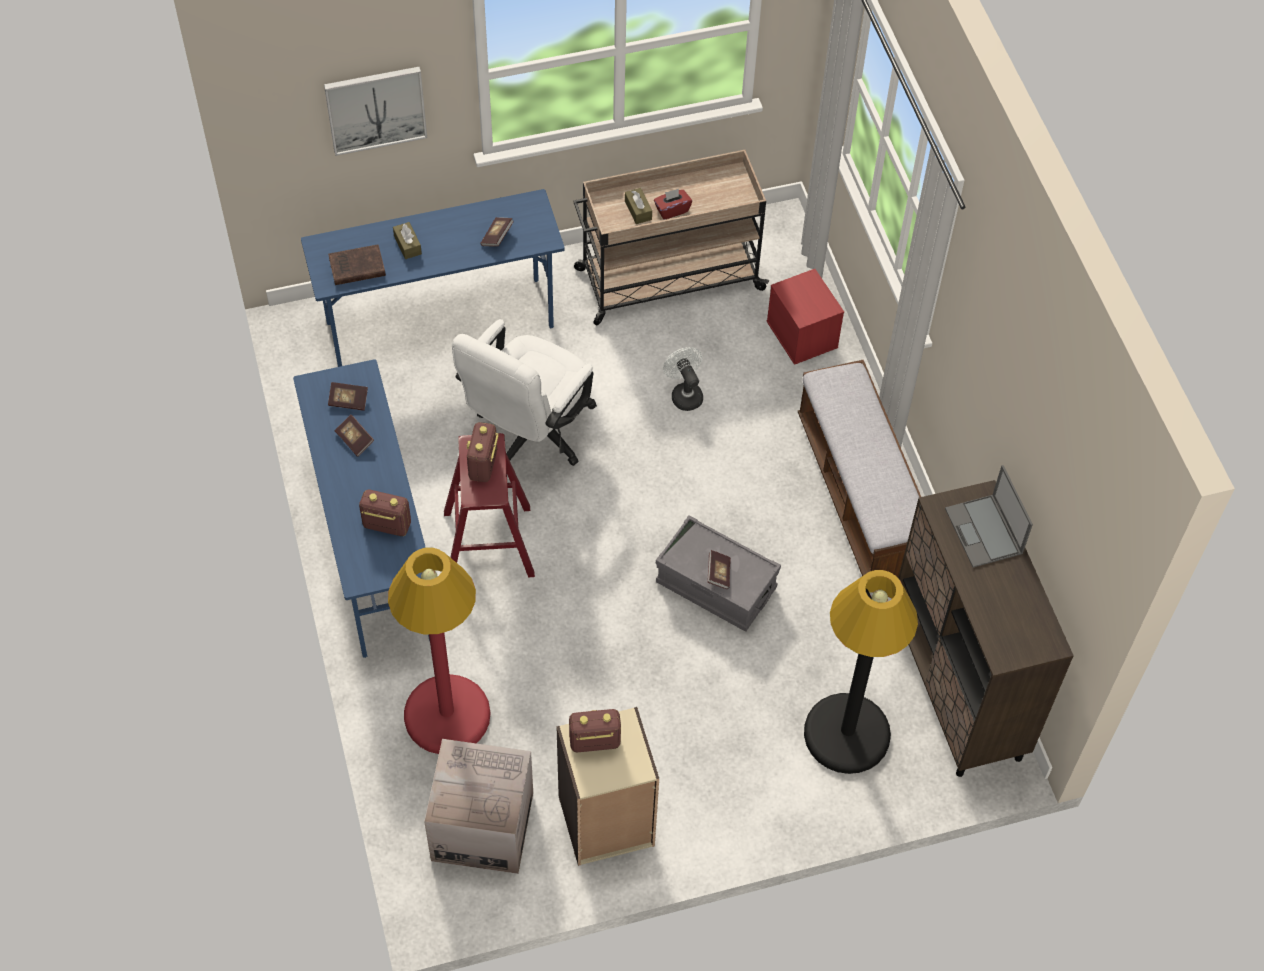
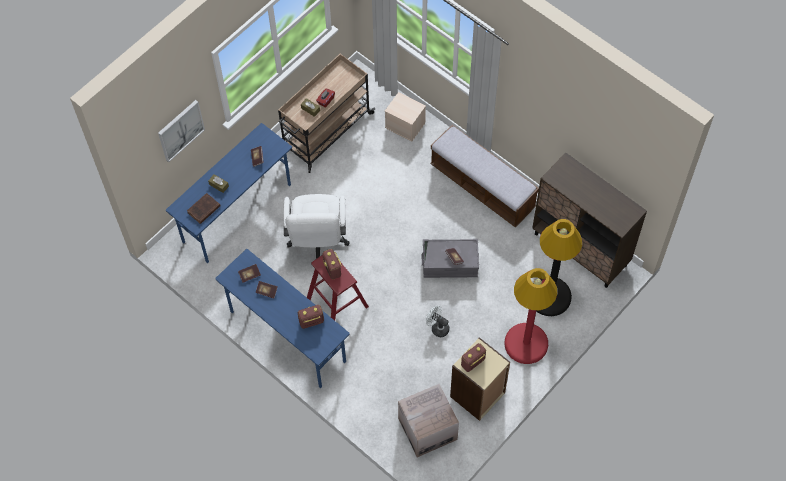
camera: 30 degrees left, 5 degrees up
red floor lamp [388,548,491,754] -> red floor lamp moved to [504,268,557,364]
white fan [663,347,703,411] -> white fan moved to [426,305,450,337]
red storage box [766,269,844,365] -> beige storage box [385,92,426,142]
laptop [945,465,1033,568] -> none

